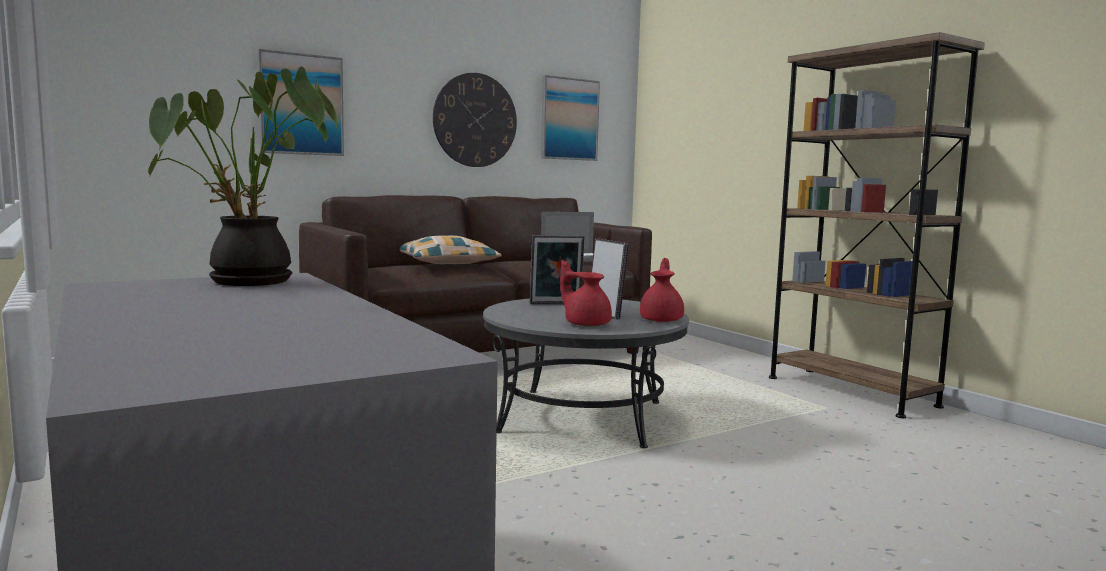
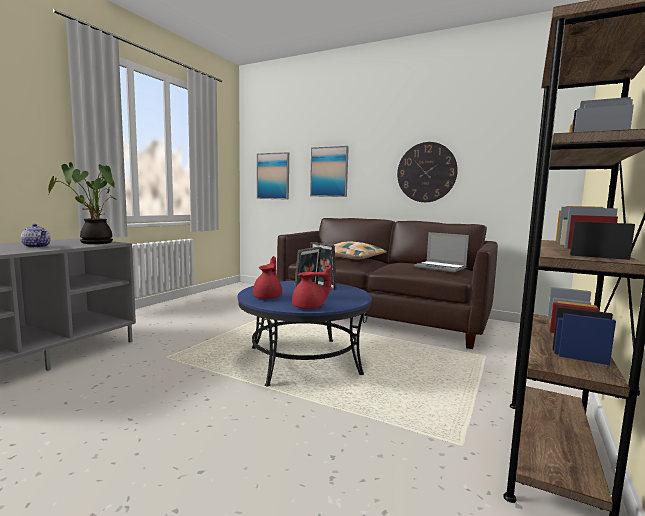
camera: 60 degrees right, 0 degrees up
grey coffee table [483,299,689,448] -> blue coffee table [238,281,372,386]
picture [541,75,600,161] -> picture moved to [257,152,289,200]
none -> teapot [21,224,51,248]

